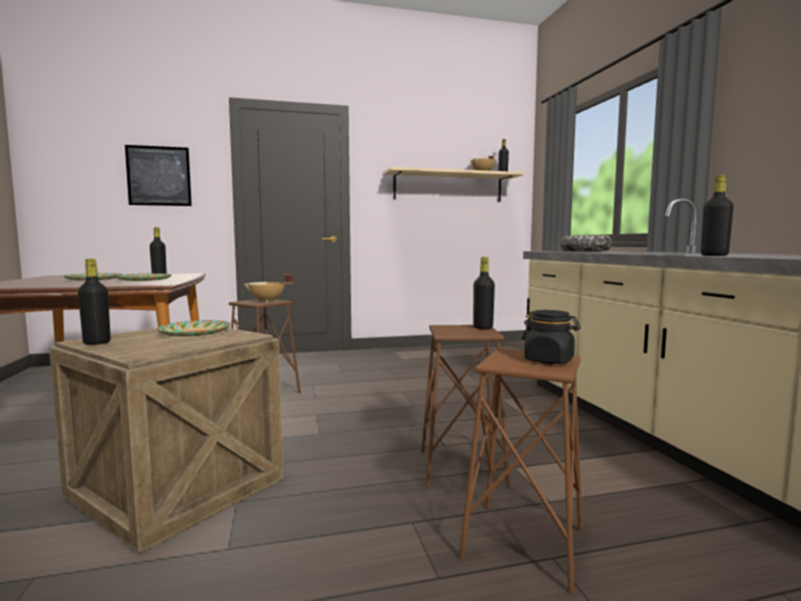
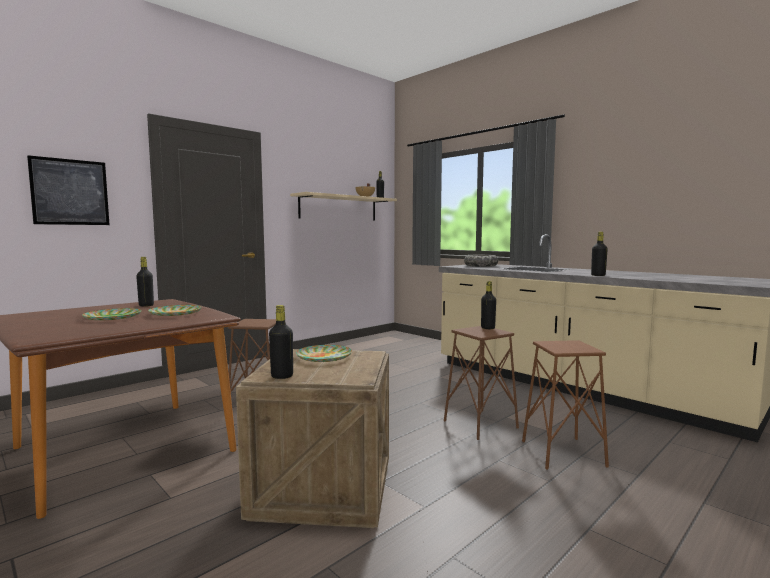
camera: 30 degrees left, 0 degrees up
beige cooking pot [243,274,293,302] -> none
black jar [522,310,581,364] -> none

